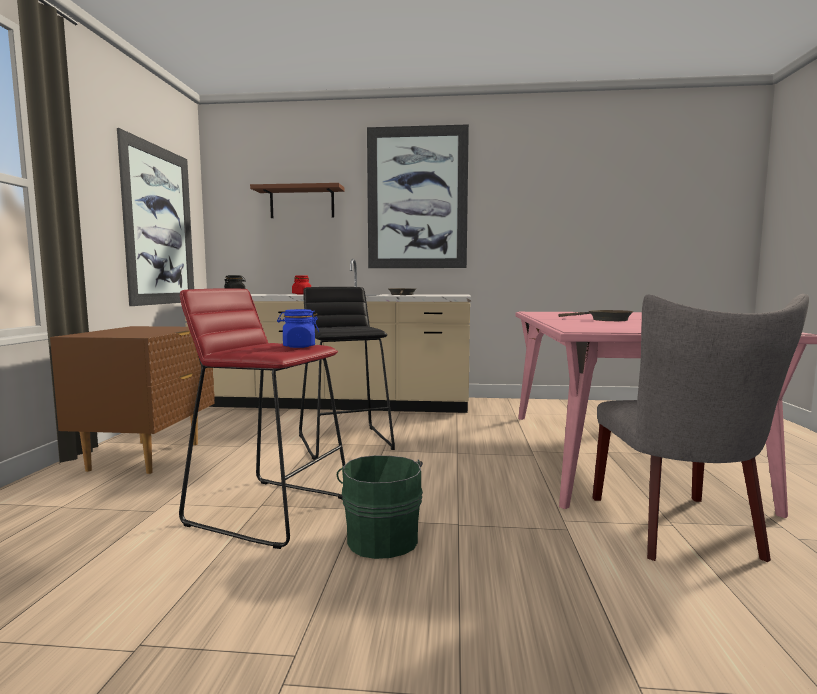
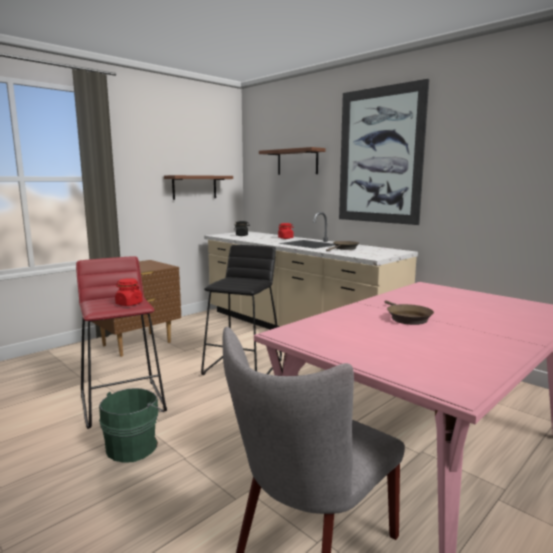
camera: 40 degrees right, 5 degrees up
picture [117,128,194,306] -> brown shelf [164,175,233,200]
blue jar [277,309,319,348] -> red jar [115,278,143,306]

